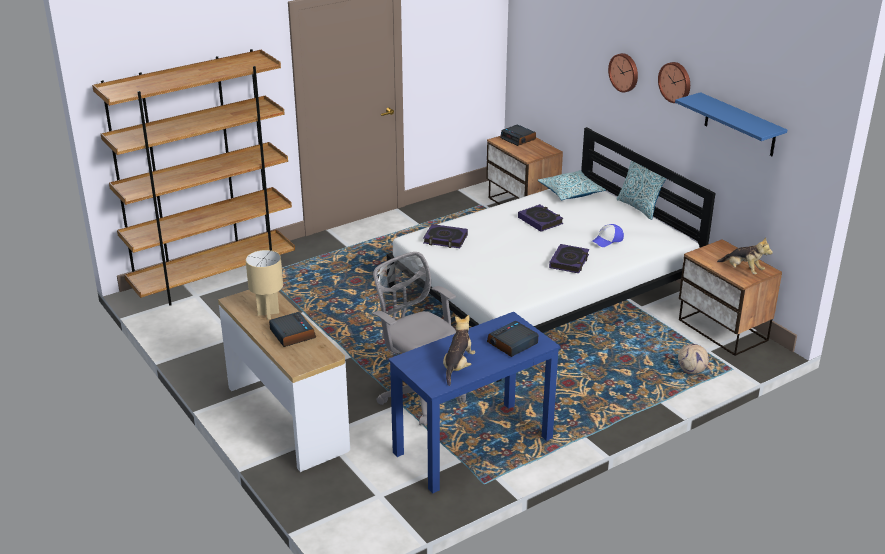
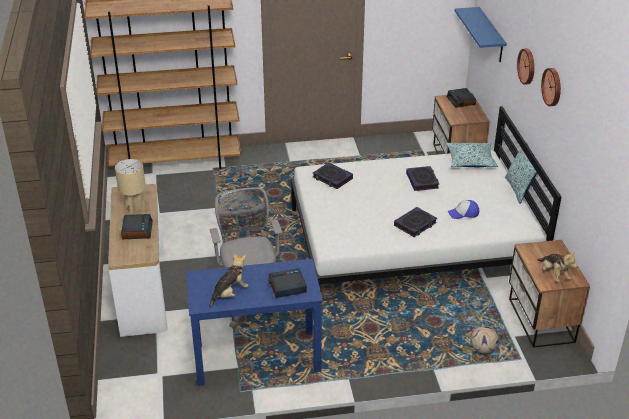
camera: 25 degrees right, 5 degrees up
blue shelf [675,92,787,156] -> blue shelf moved to [454,7,507,62]

